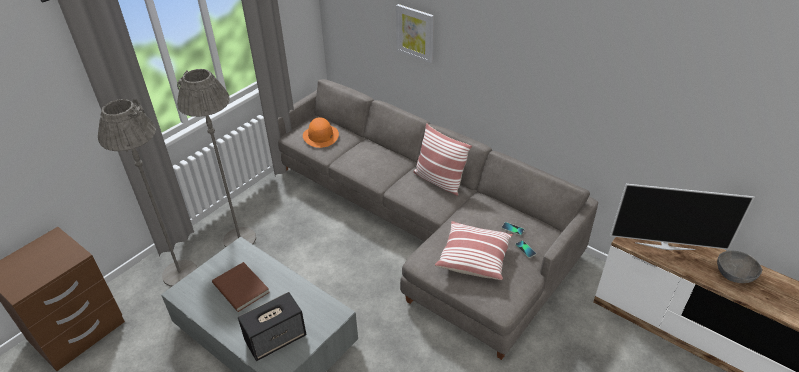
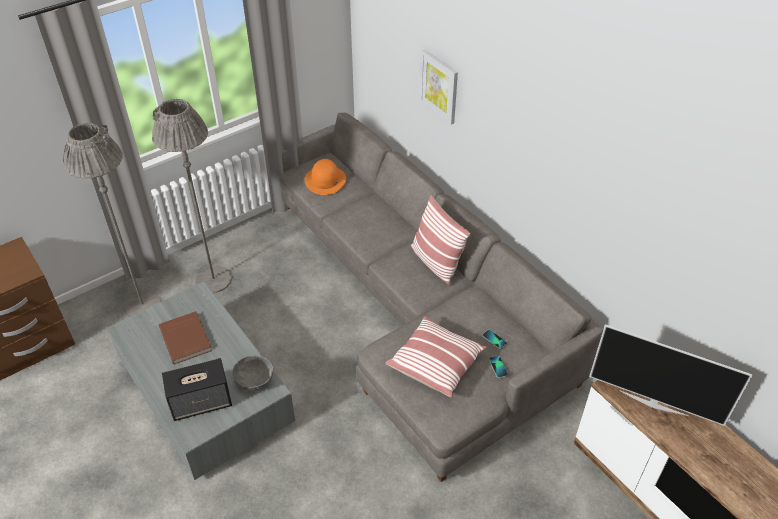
camera: 15 degrees right, 5 degrees up
grey bowl [717,250,762,283] -> grey bowl moved to [232,355,273,391]

